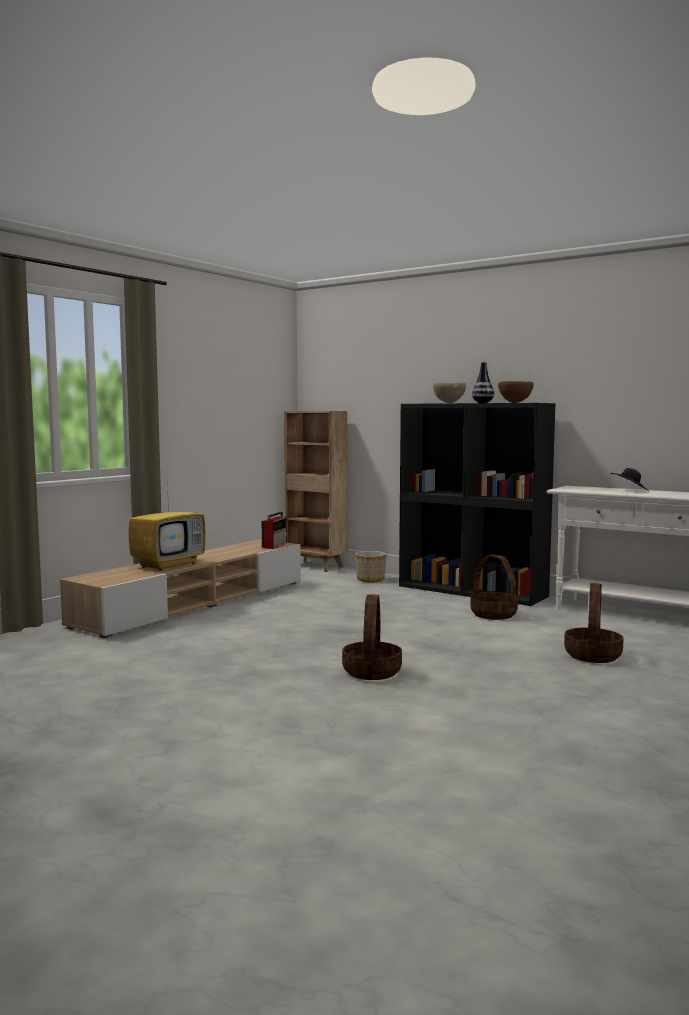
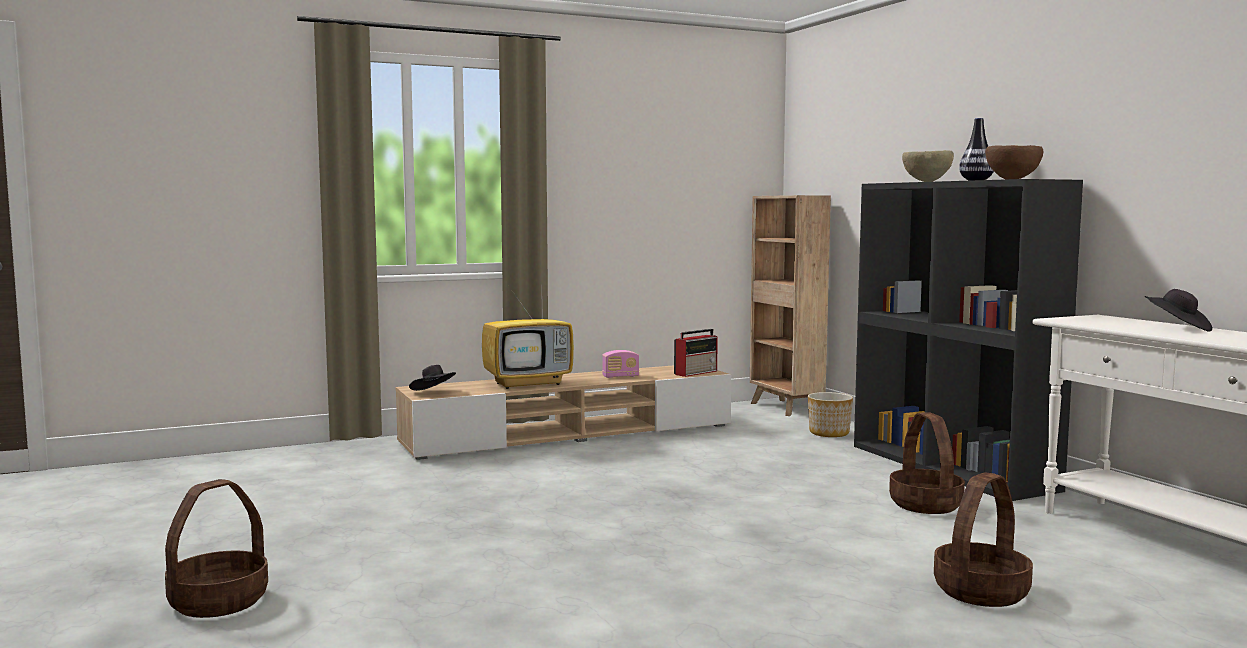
camera: 30 degrees right, 0 degrees up
basket [342,594,402,680] -> basket moved to [165,479,268,618]
none -> black hat [409,365,456,391]
none -> radio [602,350,639,378]

